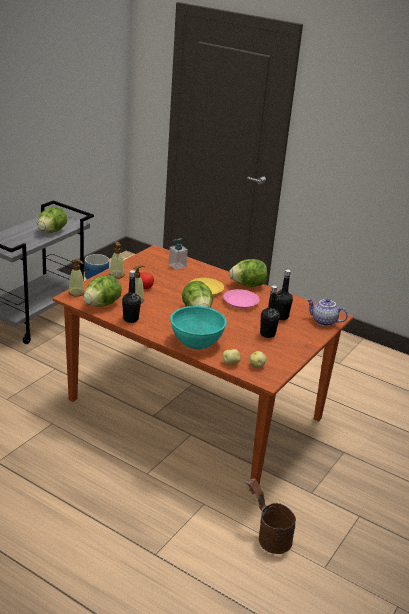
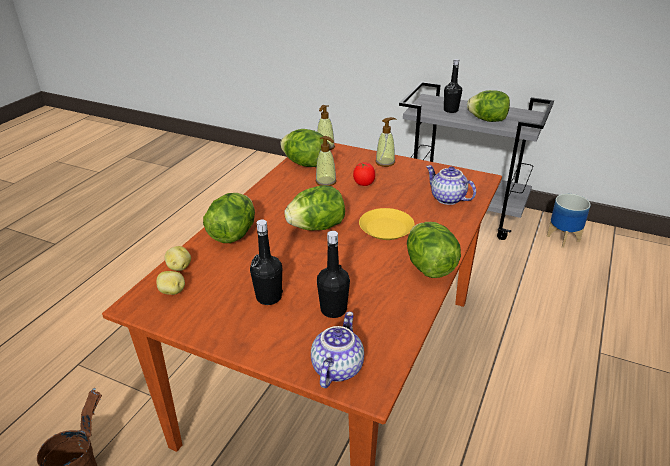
camera: 85 degrees right, 5 degrees up
black bottle [122,270,141,323] -> black bottle moved to [444,59,462,113]
soap dispenser [168,238,188,270] -> teapot [426,165,476,205]
turquoise bowl [170,306,227,349] -> lettuce [203,193,255,243]
pink plate [223,289,260,309] -> none

